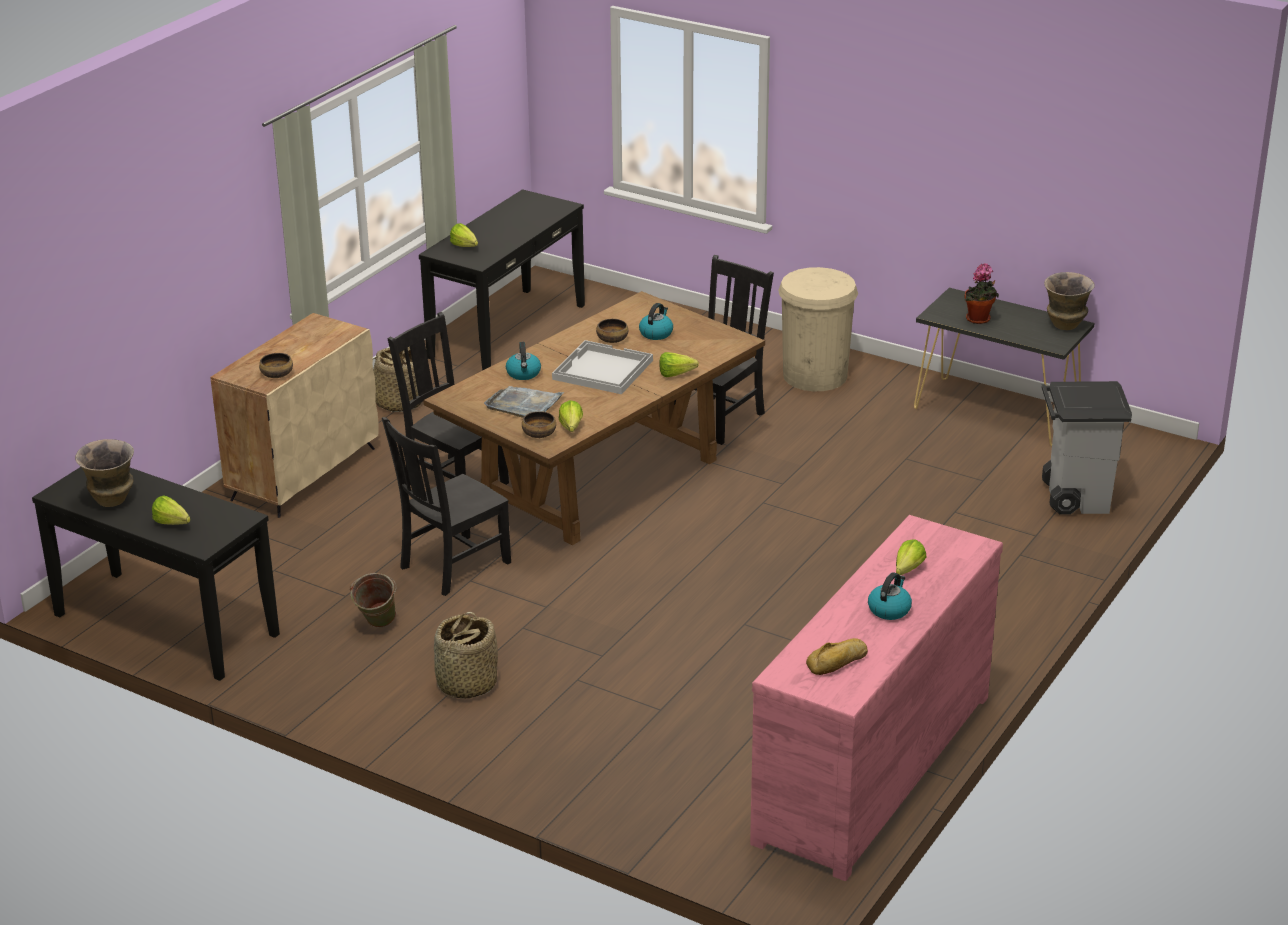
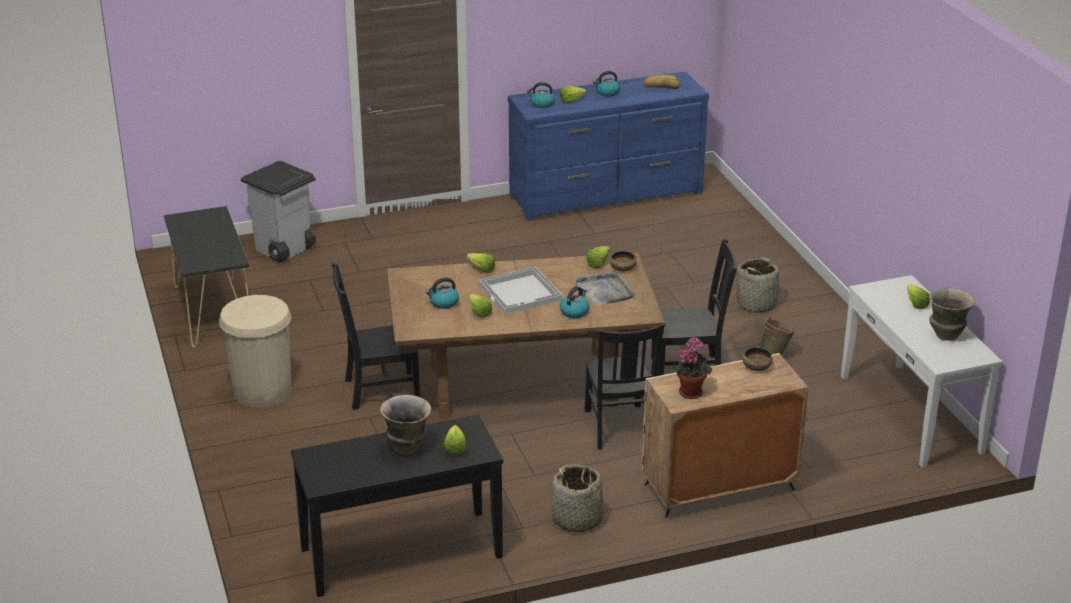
camera: 140 degrees left, 0 degrees up
black console table [32,467,280,681] -> white console table [841,275,1003,468]
bowl [596,319,628,343] -> lettuce [469,294,492,318]
pink dresser [750,515,1003,881] -> blue dresser [508,72,709,221]
potted plant [964,263,999,324] -> potted plant moved to [673,337,712,399]
vase [1044,272,1095,330] -> vase moved to [380,395,431,454]
none -> kettle [527,82,555,108]

